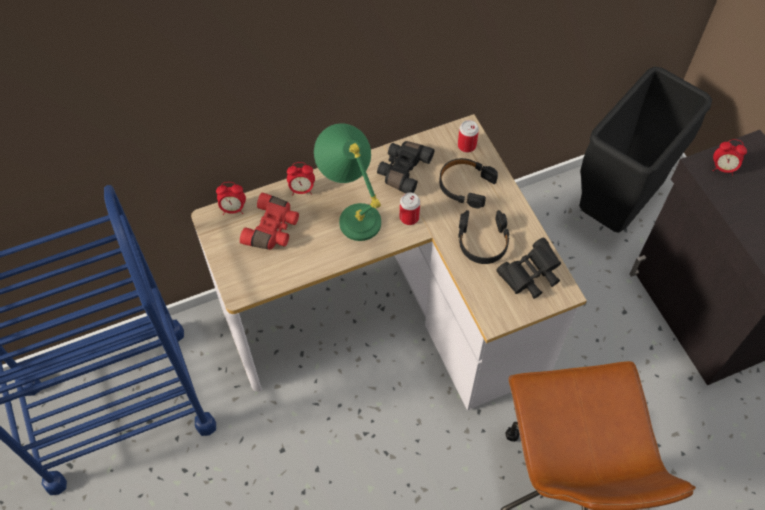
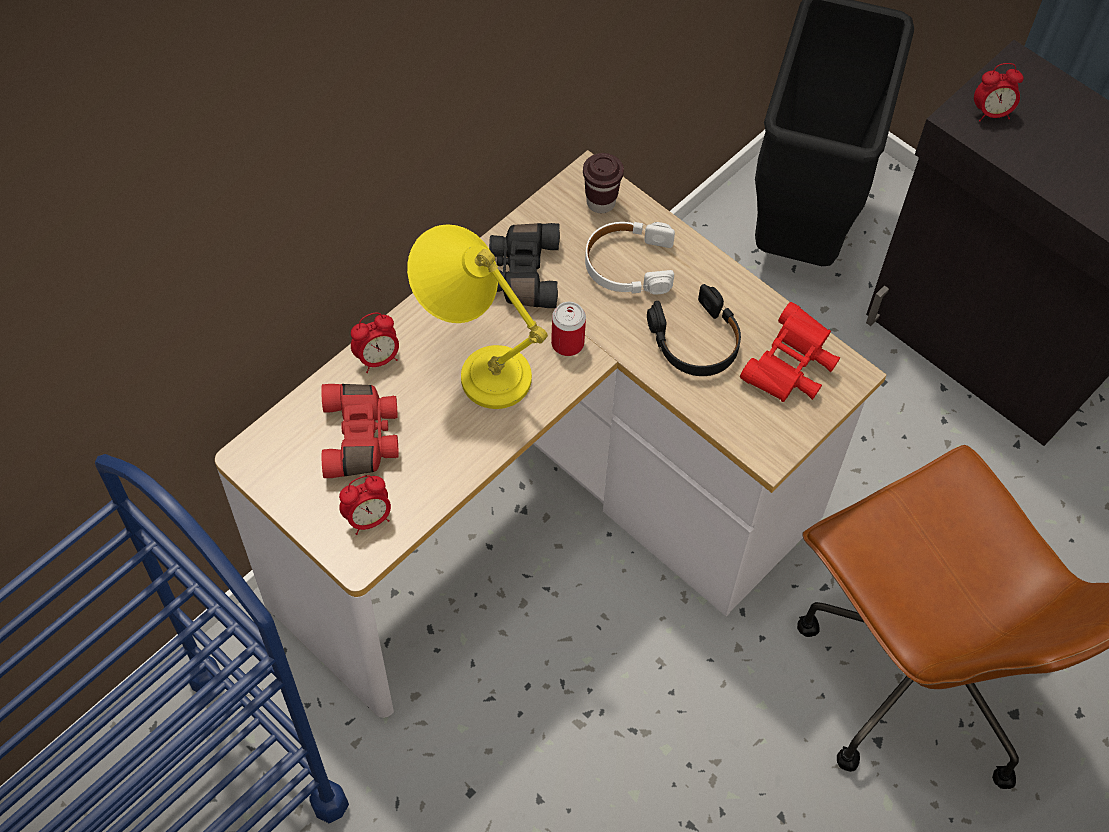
camera: 25 degrees left, 0 degrees up
alarm clock [216,182,246,215] -> alarm clock moved to [339,475,391,535]
green table lamp [314,123,381,241] -> yellow table lamp [407,224,548,409]
black headphones [439,158,498,209] -> white headphones [585,222,675,295]
can [458,120,479,153] -> brown cup [583,153,624,213]
black binoculars [496,238,561,299] -> red binoculars [740,302,840,402]

